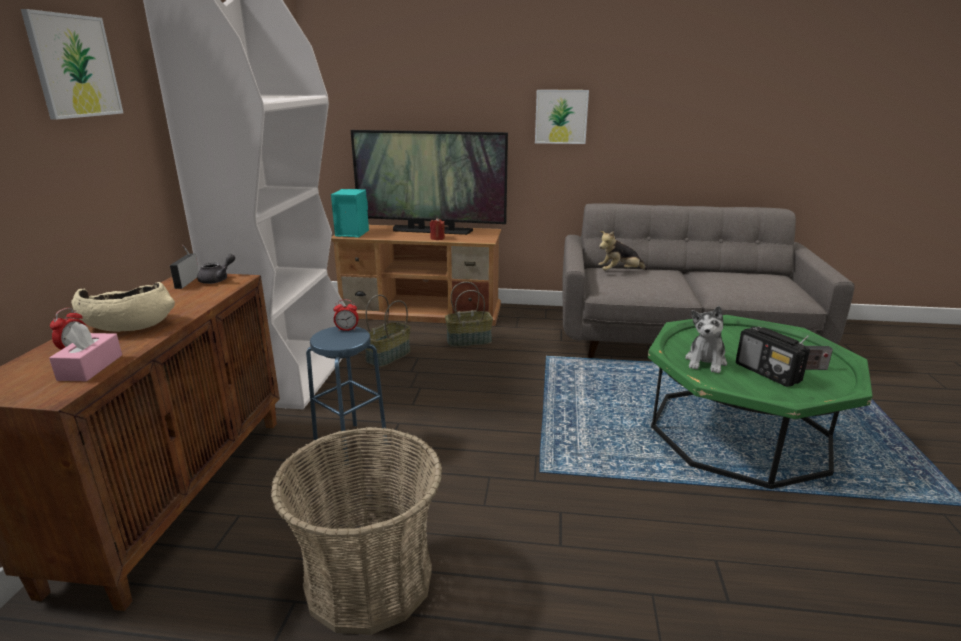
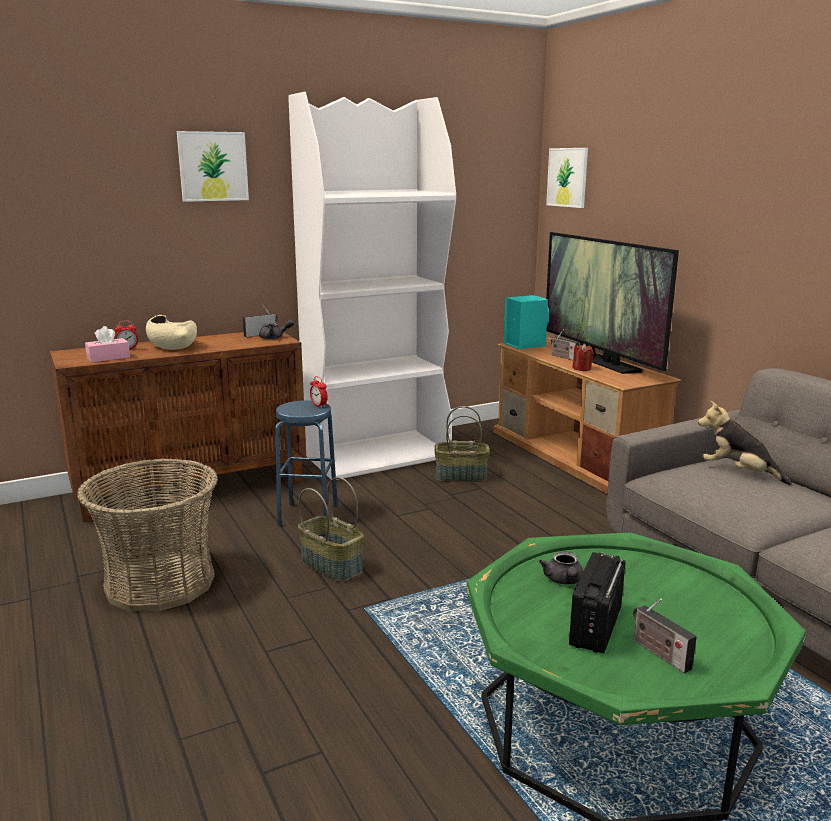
camera: 55 degrees right, 5 degrees down
basket [445,282,493,347] -> basket moved to [298,477,364,582]
picture [535,90,589,144] -> picture moved to [546,148,588,208]
plush toy [685,306,727,373] -> grey teapot [539,552,583,585]
none -> radio [551,330,579,360]

